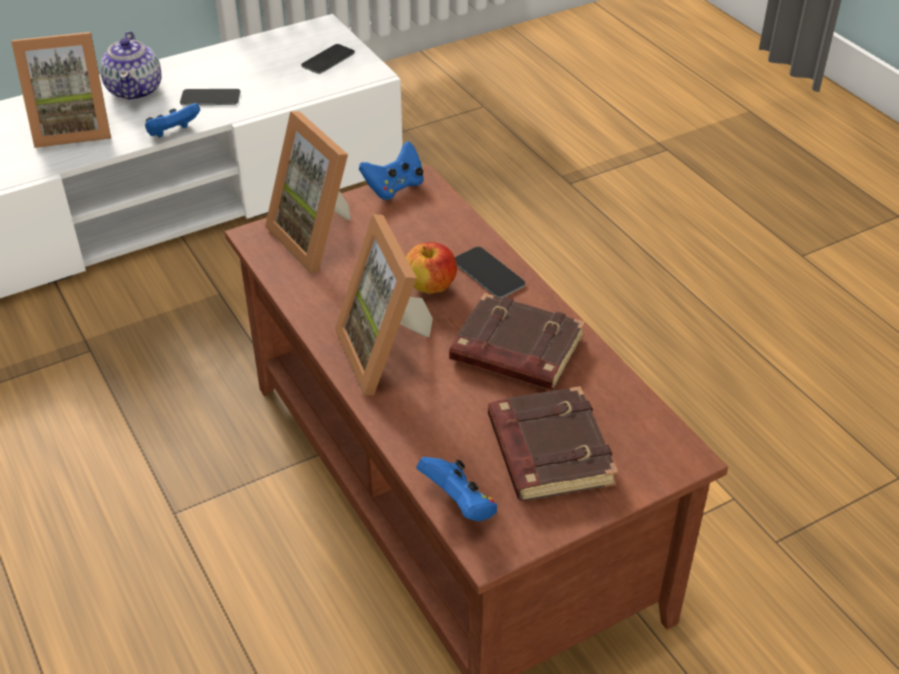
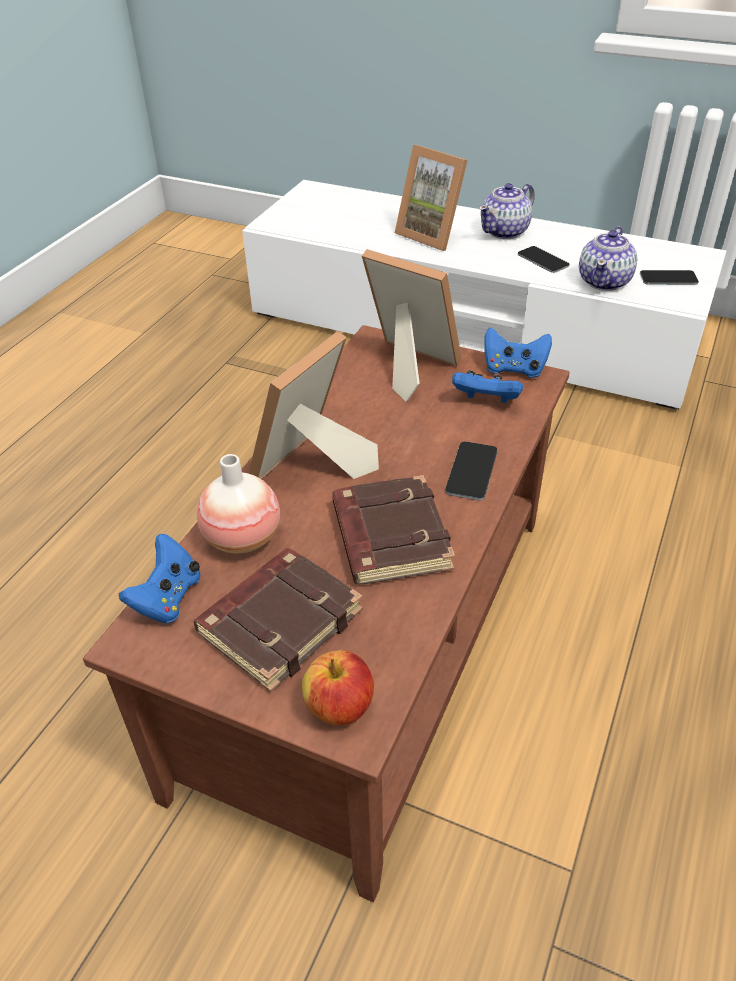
camera: 55 degrees right, 0 degrees up
blue game controller [145,103,200,138] -> blue game controller moved to [452,371,523,403]
picture frame [265,111,351,273] -> picture frame turned 105 degrees clockwise [362,249,462,402]
apple [406,242,457,293] -> apple moved to [302,650,374,725]
none -> vase [197,454,280,554]
none -> teapot [579,226,637,291]

